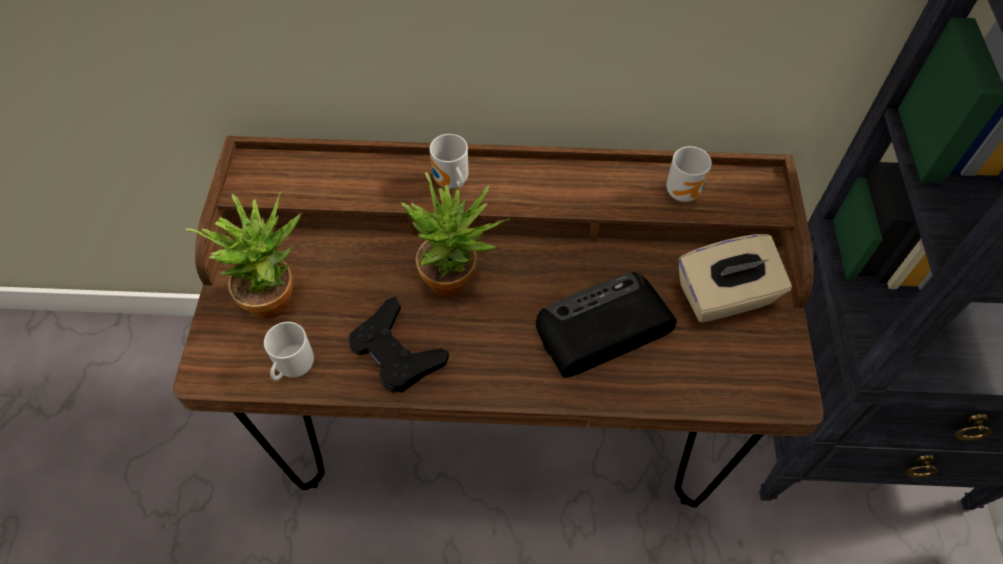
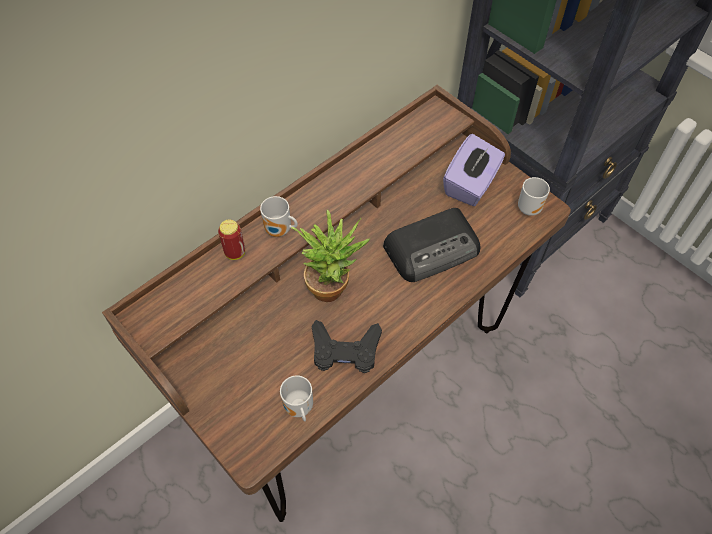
camera: 45 degrees left, 0 degrees up
potted plant [186,192,301,319] -> none
radio [536,272,677,378] -> radio turned 135 degrees counterclockwise [383,208,480,282]
mug [666,146,712,202] -> mug moved to [518,177,550,216]
beige tissue box [678,234,792,323] -> purple tissue box [443,134,505,206]
none -> can [218,220,245,260]

